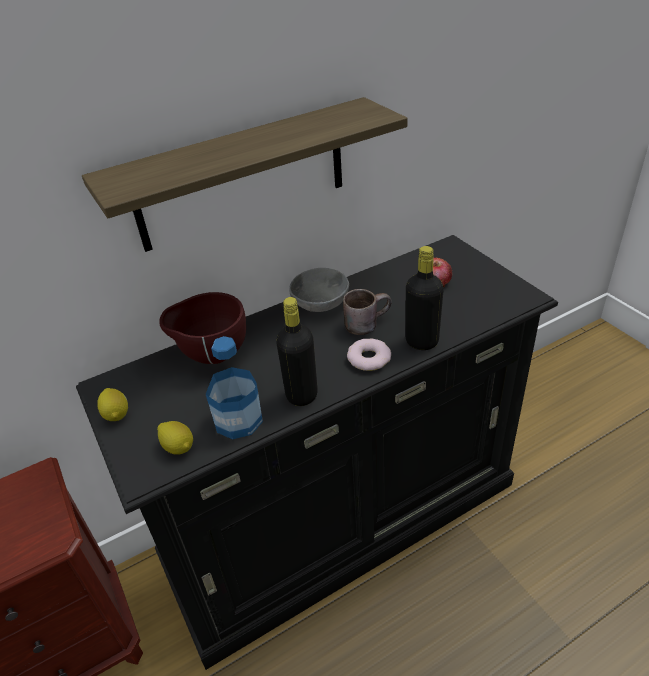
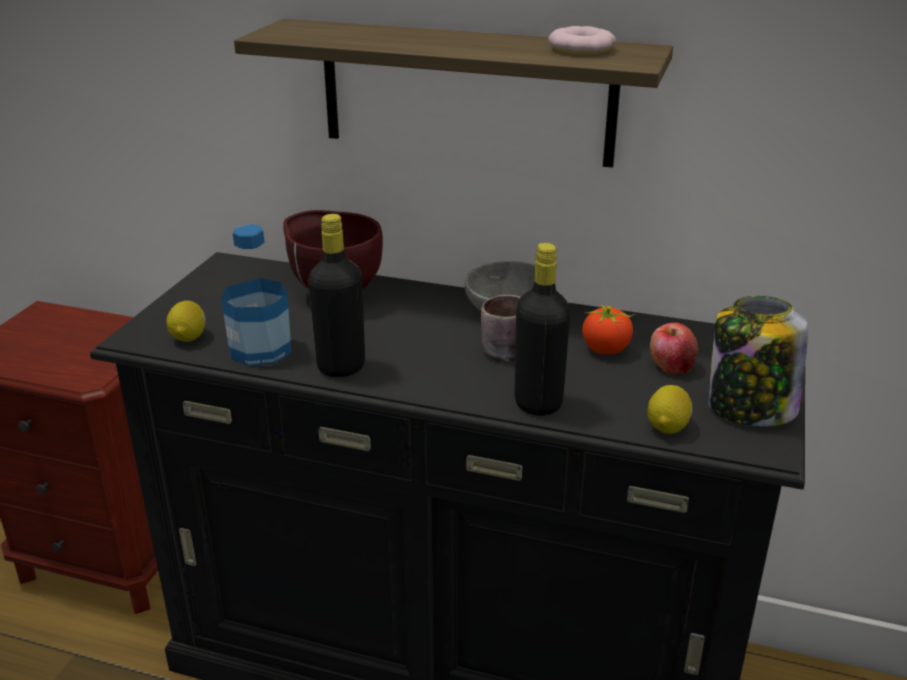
camera: 45 degrees right, 10 degrees down
lemon [97,388,128,421] -> lemon moved to [647,385,693,434]
donut [347,338,391,371] -> donut moved to [548,26,616,55]
none -> tomato [582,302,635,354]
none -> jar [708,296,808,427]

